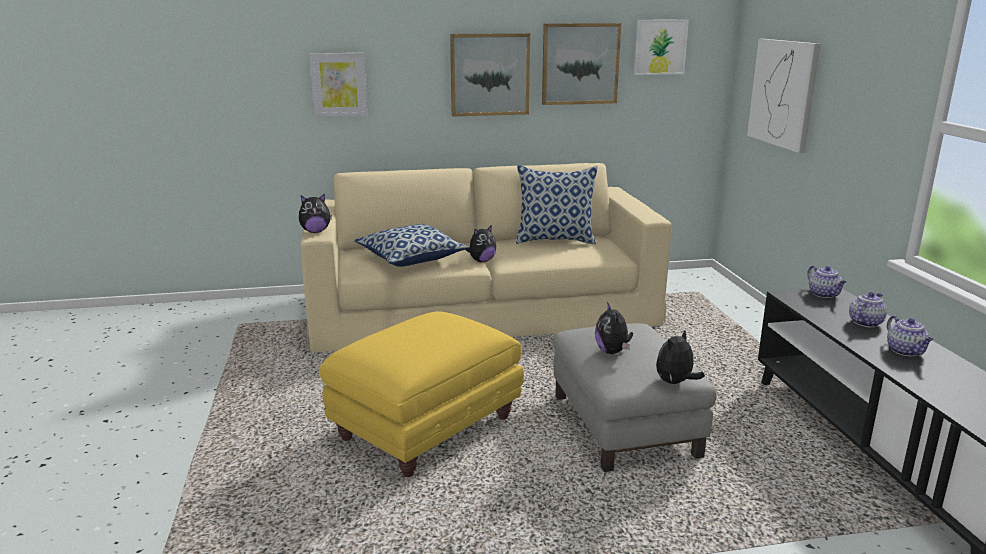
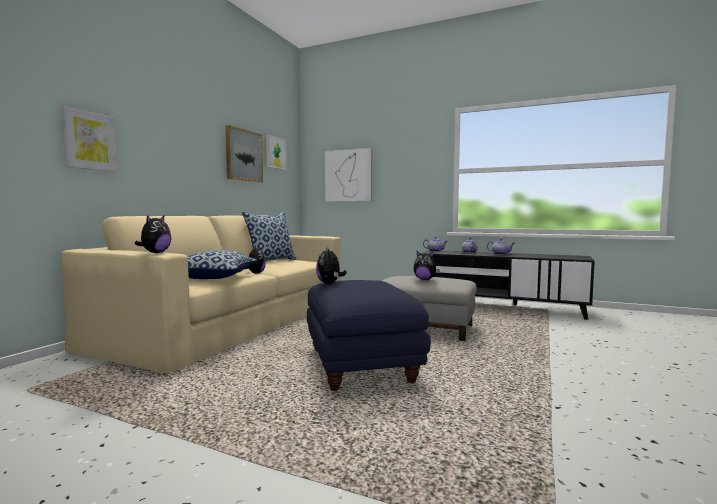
camera: 55 degrees left, 15 degrees down
yellow ottoman [319,311,524,477] -> blue ottoman [307,280,431,391]
picture [450,33,530,117] -> none
plush toy [656,330,705,384] -> plush toy moved to [316,247,346,284]

